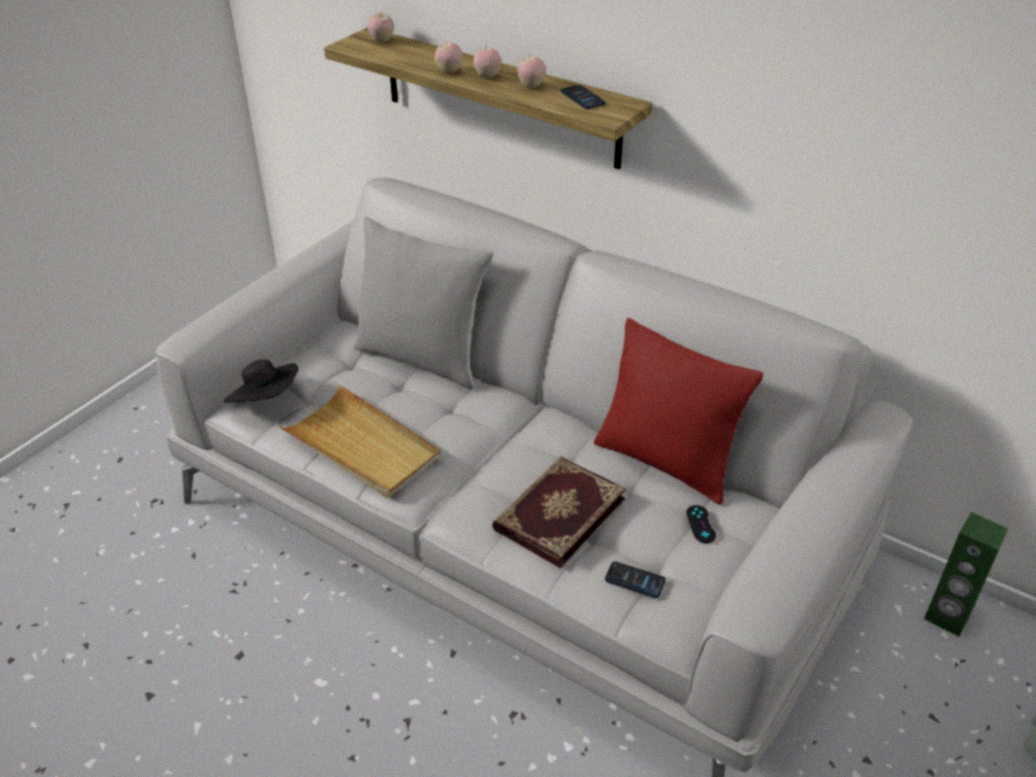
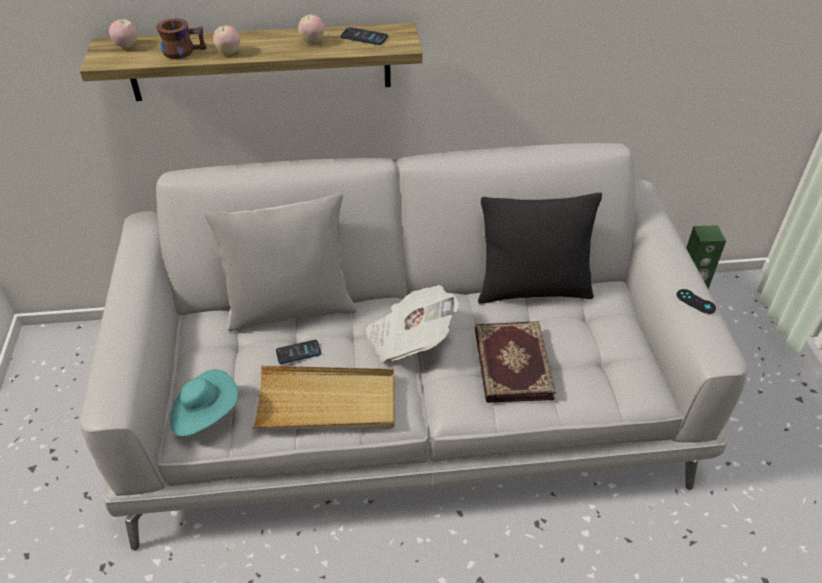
camera: 40 degrees left, 5 degrees up
black hat [224,359,298,403] -> turquoise hat [170,369,238,436]
apple [473,48,501,78] -> none
red pillow [594,318,764,505] -> black pillow [478,193,602,304]
phone [605,561,666,598] -> phone moved to [276,340,321,364]
black game controller [686,505,716,543] -> black game controller moved to [676,289,716,314]
none -> brown mug [156,19,206,59]
none -> newspaper [365,285,459,363]

